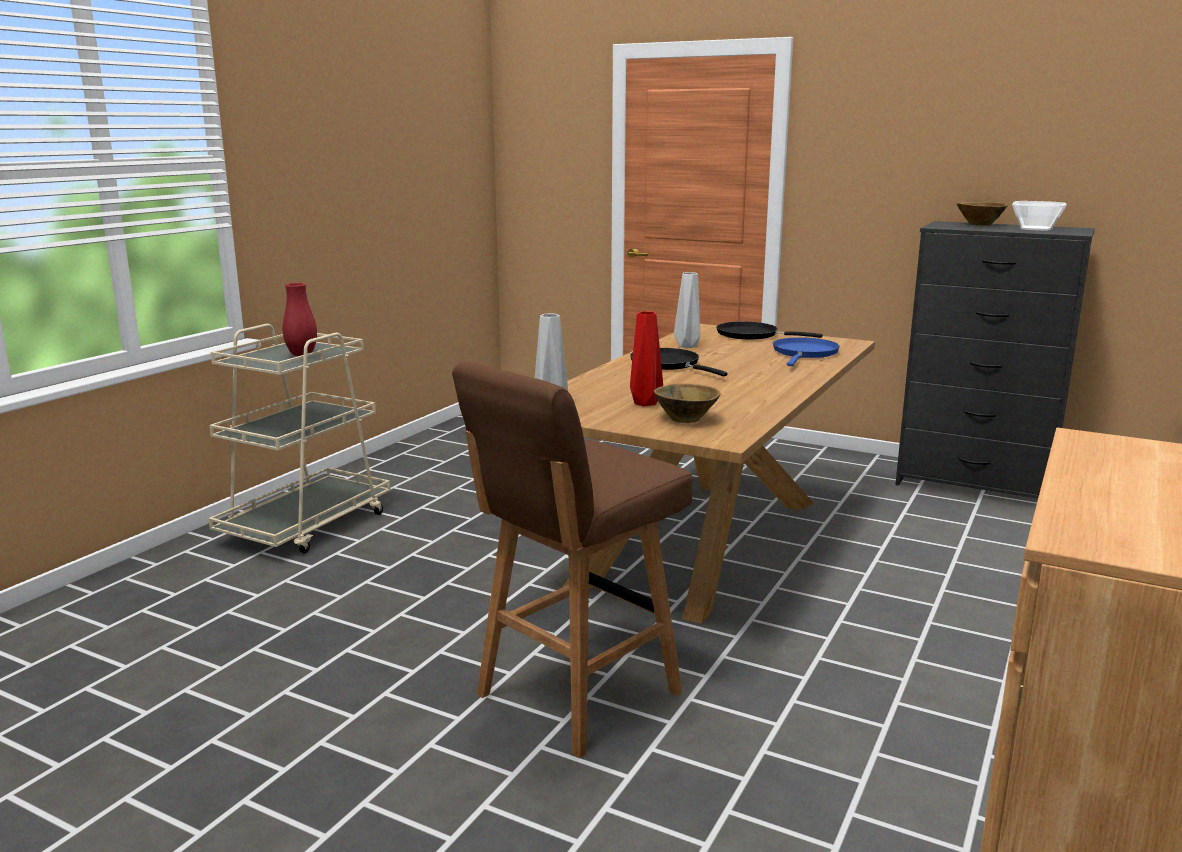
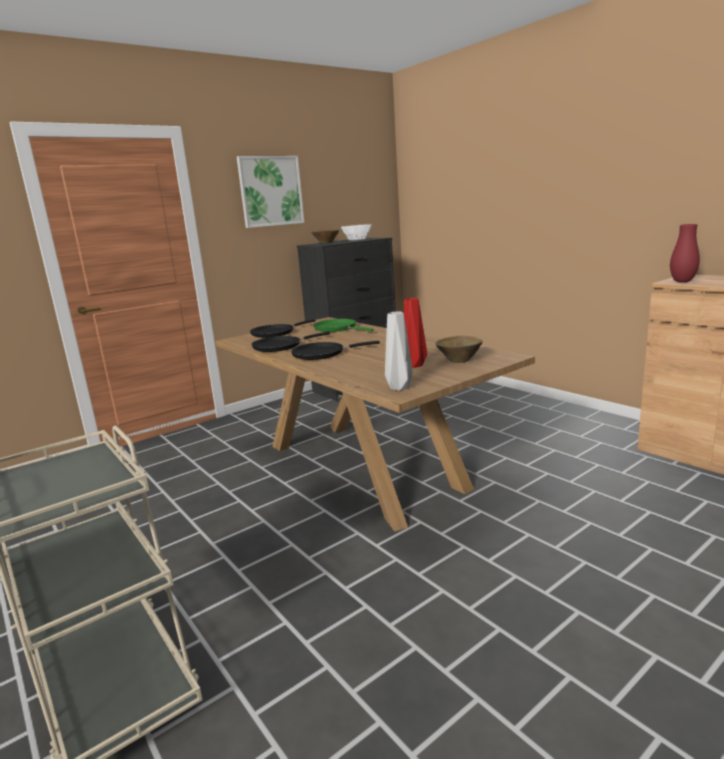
camera: 65 degrees left, 0 degrees up
red vase [283,283,317,356] -> red vase moved to [670,224,700,282]
brown stool [452,362,693,758] -> none
grey vase [674,272,700,348] -> black frying pan [251,332,330,352]
blue frying pan [773,337,840,366] -> green frying pan [313,319,374,332]
none -> picture [237,156,304,228]

